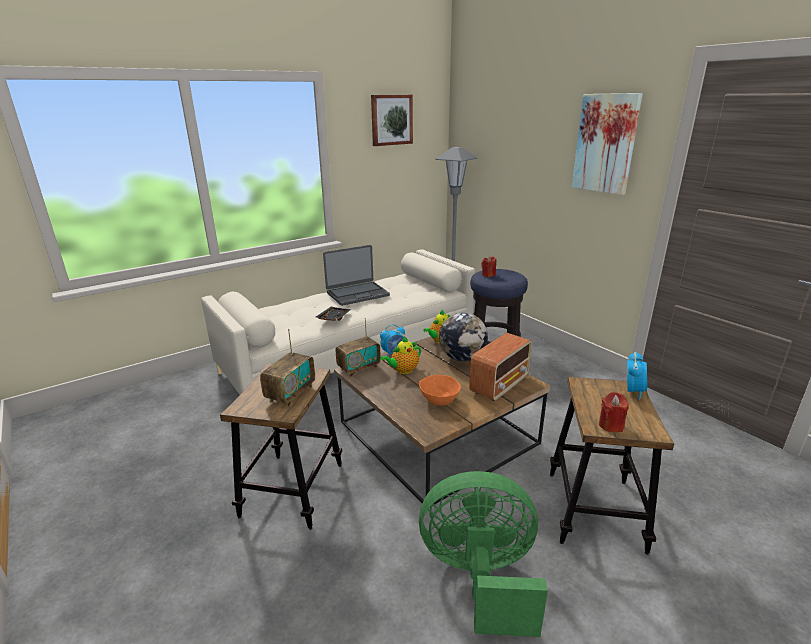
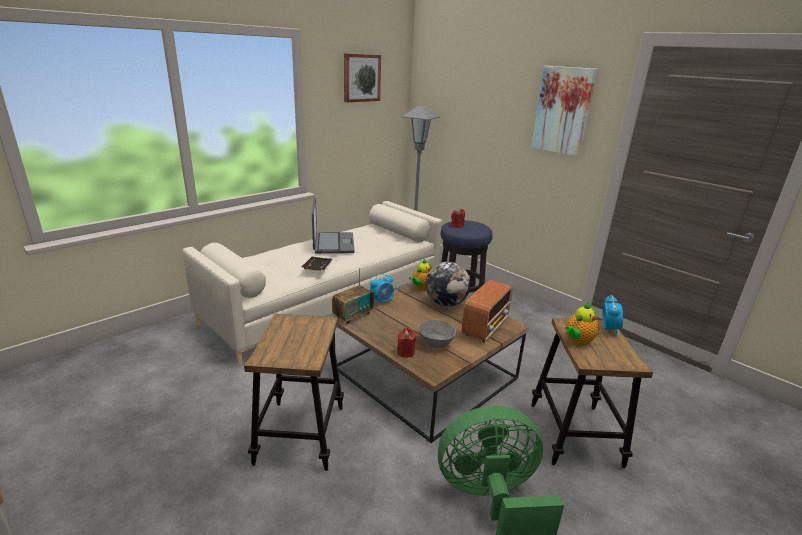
camera: 10 degrees left, 0 degrees up
radio [260,329,315,408] -> none
laptop [323,245,390,306] -> laptop turned 60 degrees counterclockwise [312,198,355,254]
teapot [380,336,421,374] -> teapot moved to [565,302,599,345]
orange bowl [419,375,461,406] -> grey bowl [418,320,456,348]
red candle [599,392,629,433] -> red candle moved to [397,328,416,358]

